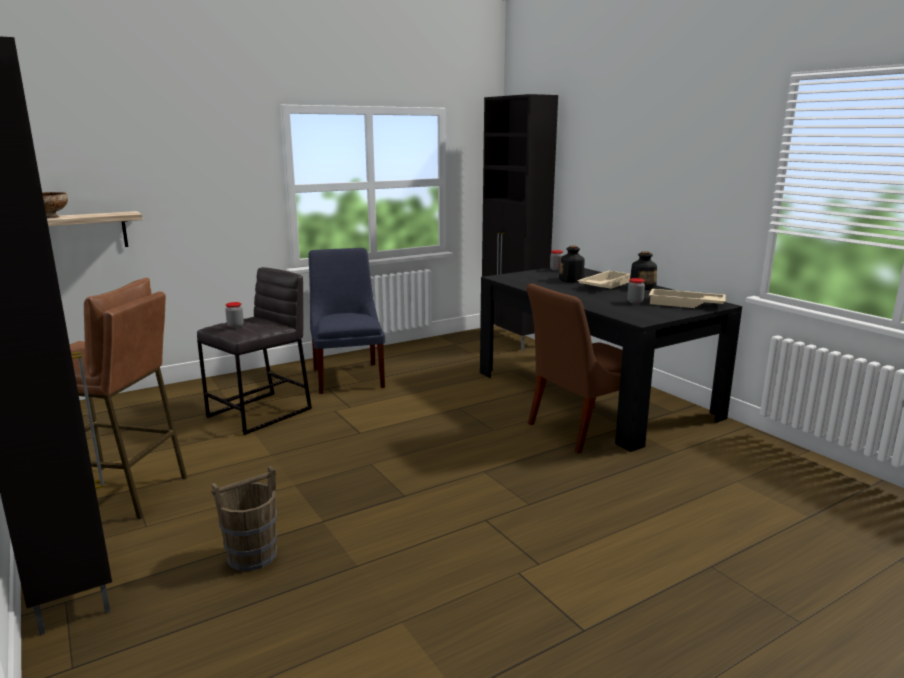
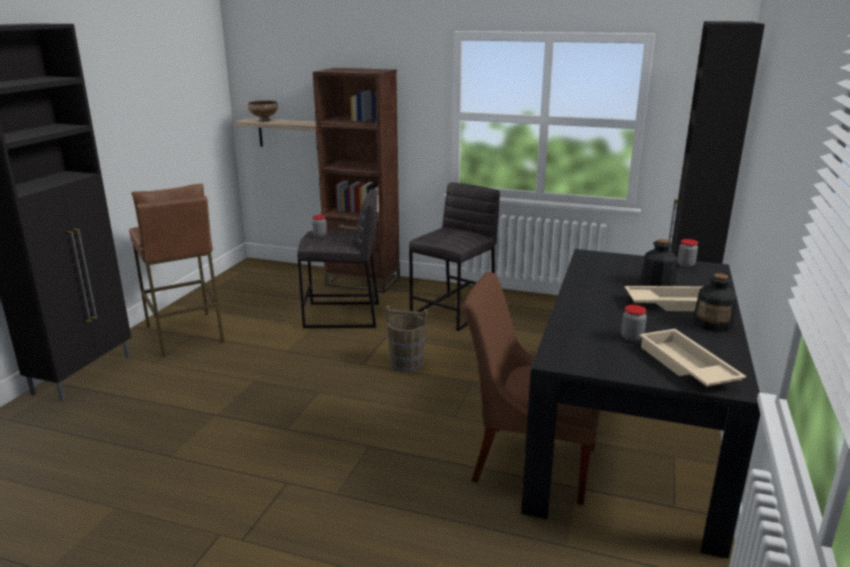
camera: 50 degrees right, 5 degrees up
brown bucket [211,466,277,571] -> brown bucket moved to [385,305,428,372]
blue chair [308,248,385,394] -> grey stool [409,182,500,331]
none -> brown bookcase [313,68,400,293]

